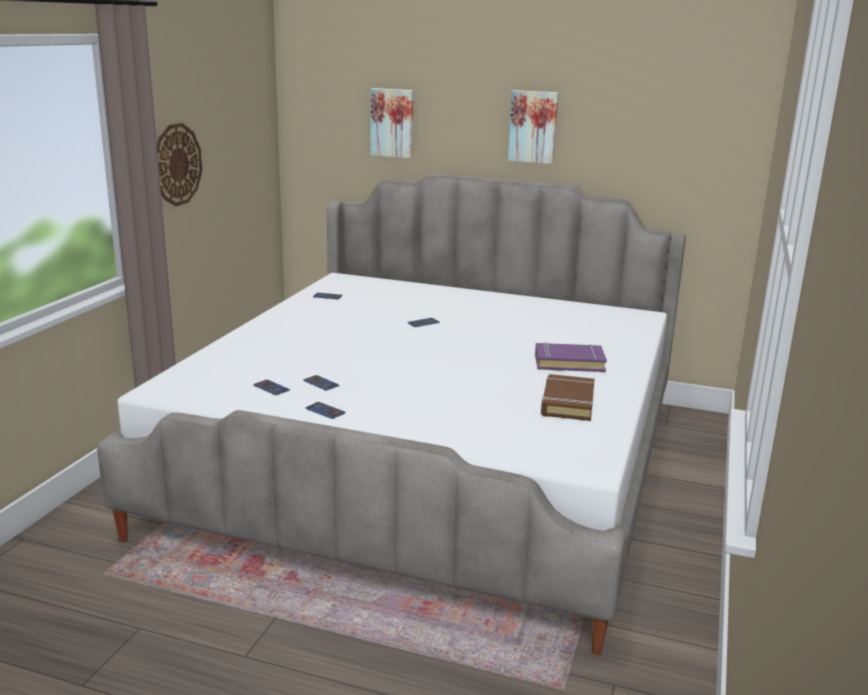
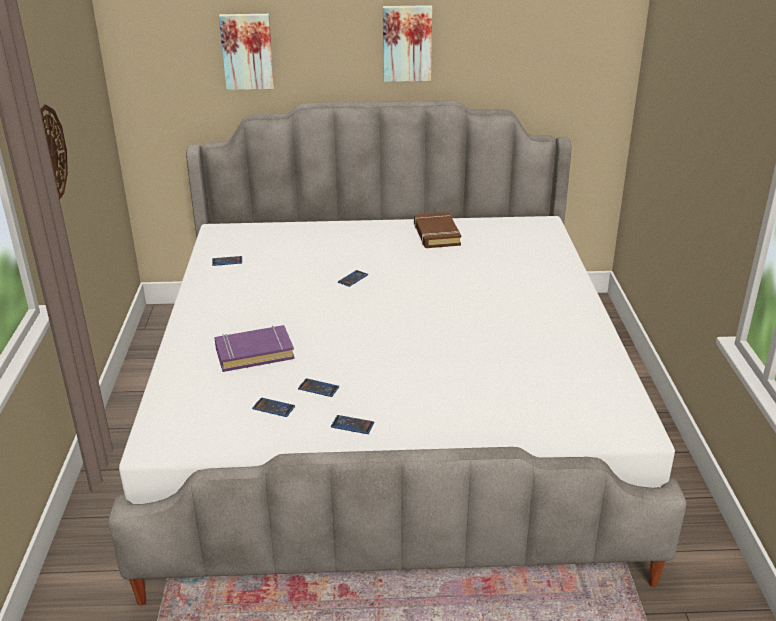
camera: 20 degrees left, 10 degrees up
purple book [535,342,607,372] -> purple book moved to [214,325,295,372]
brown book [541,374,595,421] -> brown book moved to [414,212,461,248]

